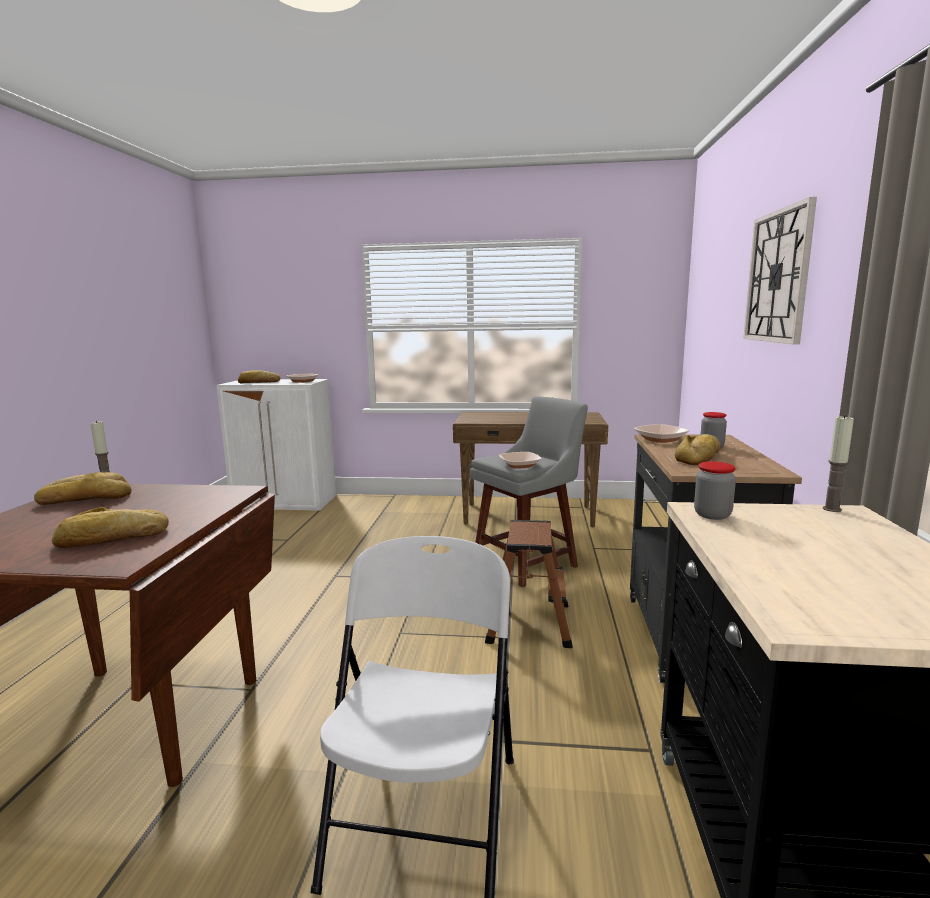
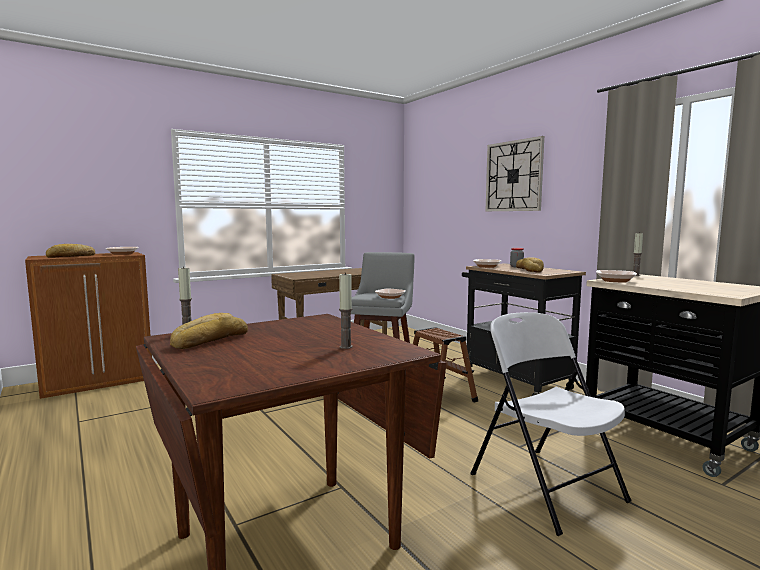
camera: 40 degrees left, 5 degrees down
bread [52,507,169,548] -> candle [339,272,353,349]
white cabinet [217,379,336,511] -> brown cabinet [25,252,152,399]
jar [694,461,736,520] -> bowl [596,270,637,283]

